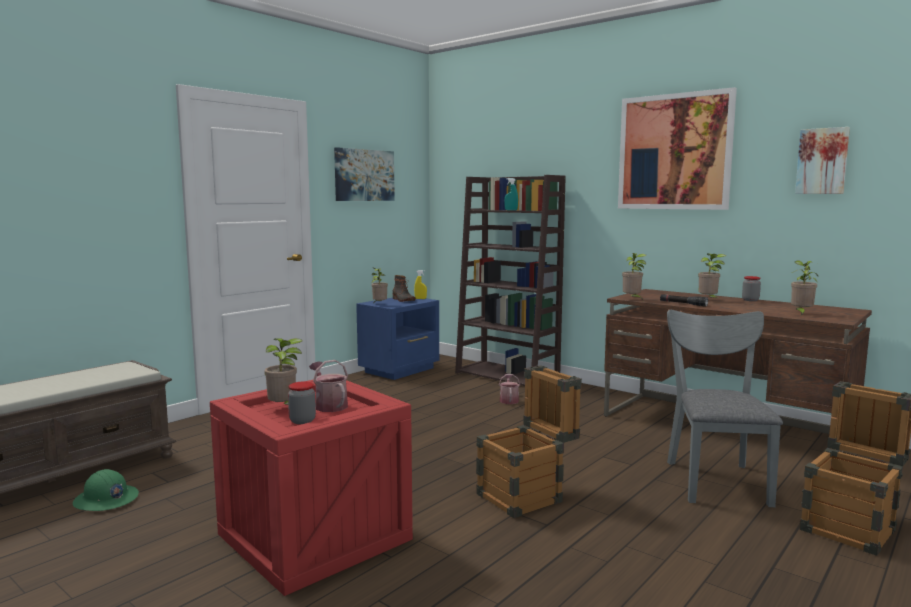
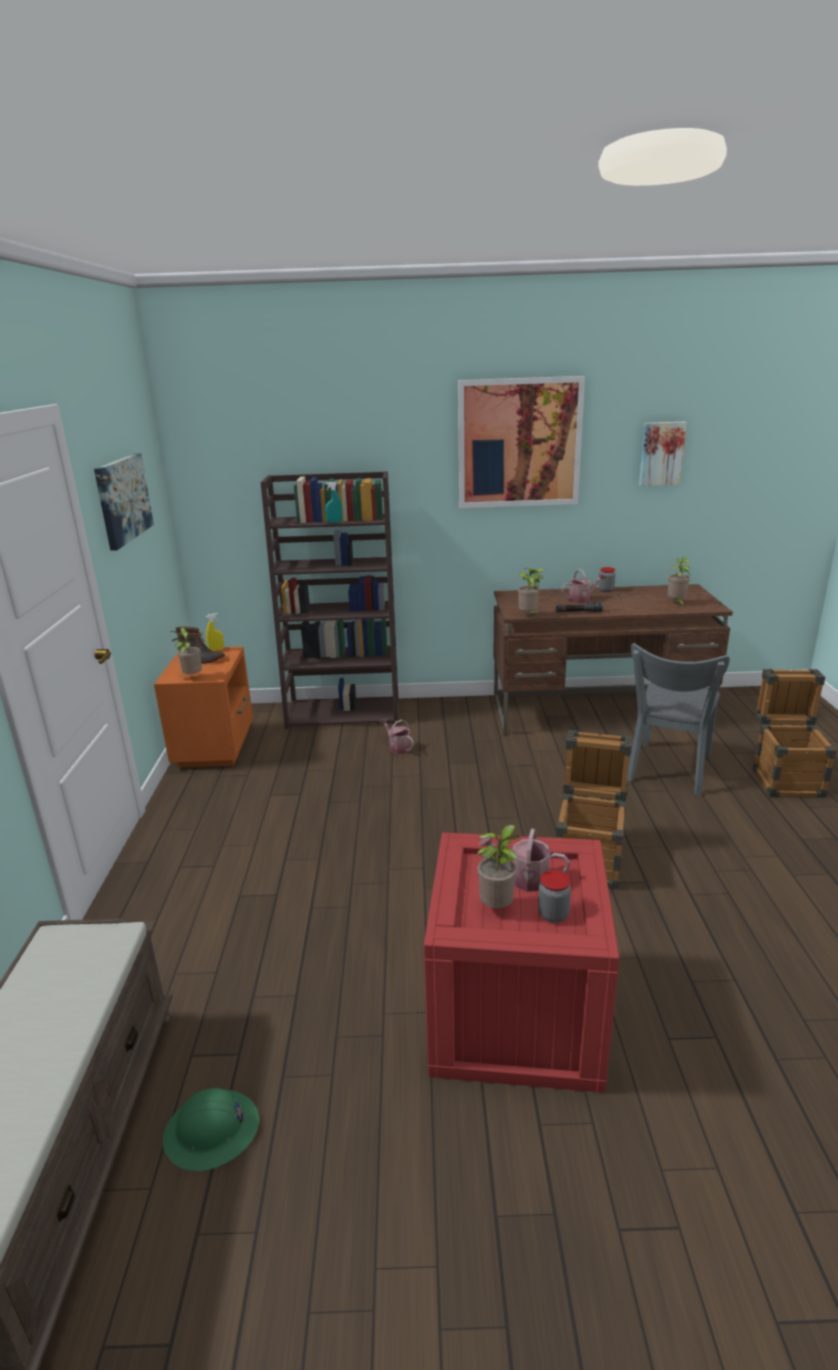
camera: 40 degrees left, 15 degrees up
blue nightstand [356,298,439,380] -> orange nightstand [154,647,253,768]
grey chair [667,310,783,507] -> grey chair turned 120 degrees counterclockwise [627,643,730,795]
potted plant [698,253,726,300] -> watering can [561,569,606,604]

